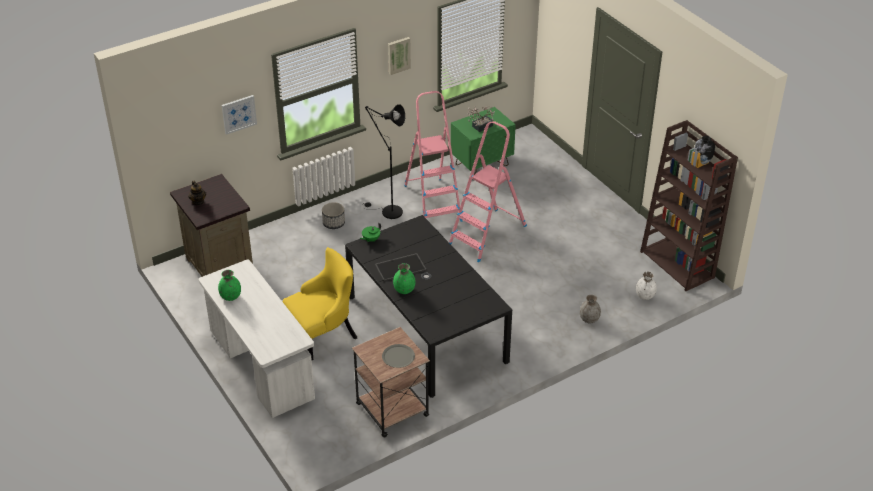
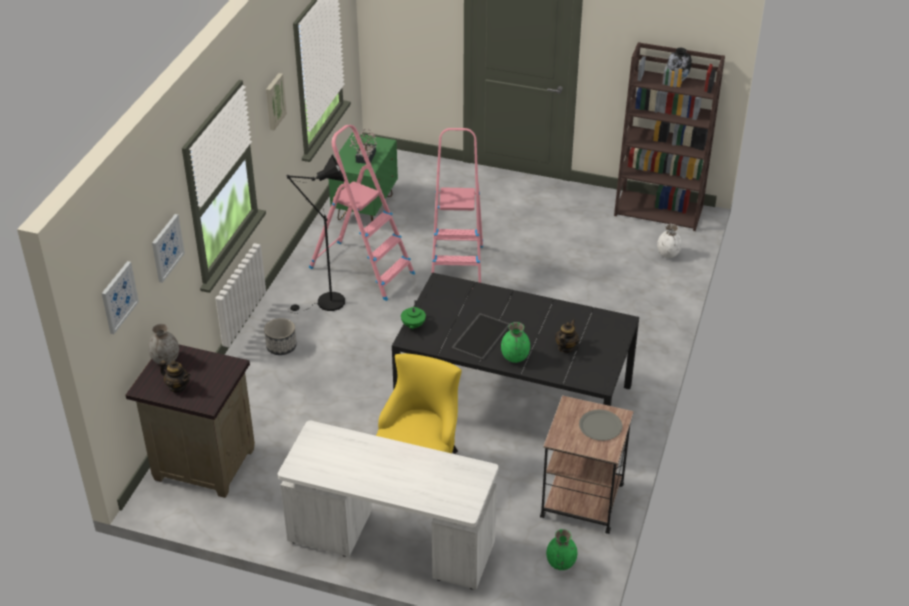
camera: 40 degrees left, 0 degrees up
green vase [218,270,241,301] -> green vase moved to [546,529,577,570]
grey vase [580,295,601,323] -> grey vase moved to [148,323,179,365]
none -> picture [102,261,139,334]
none -> teapot [555,319,579,353]

